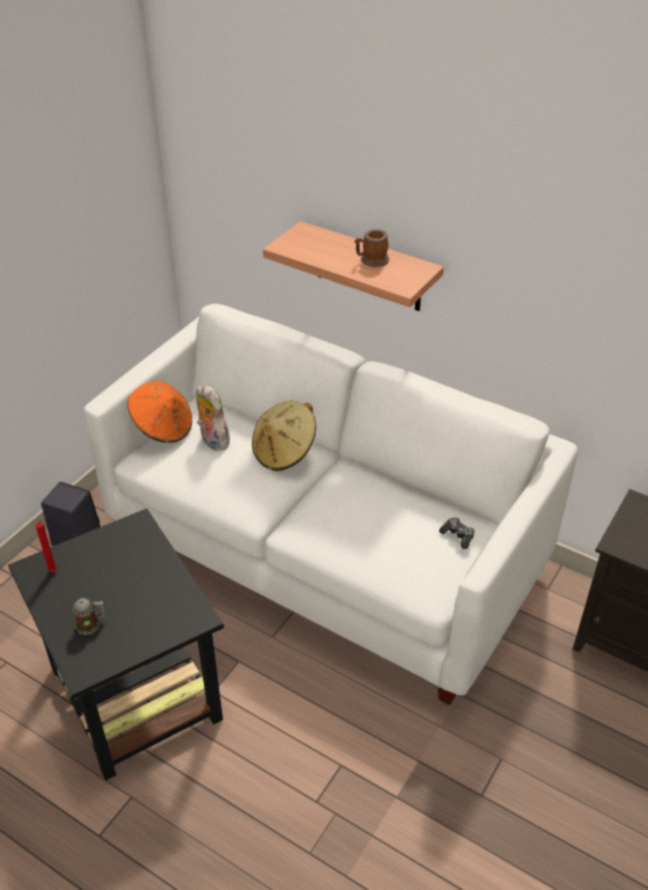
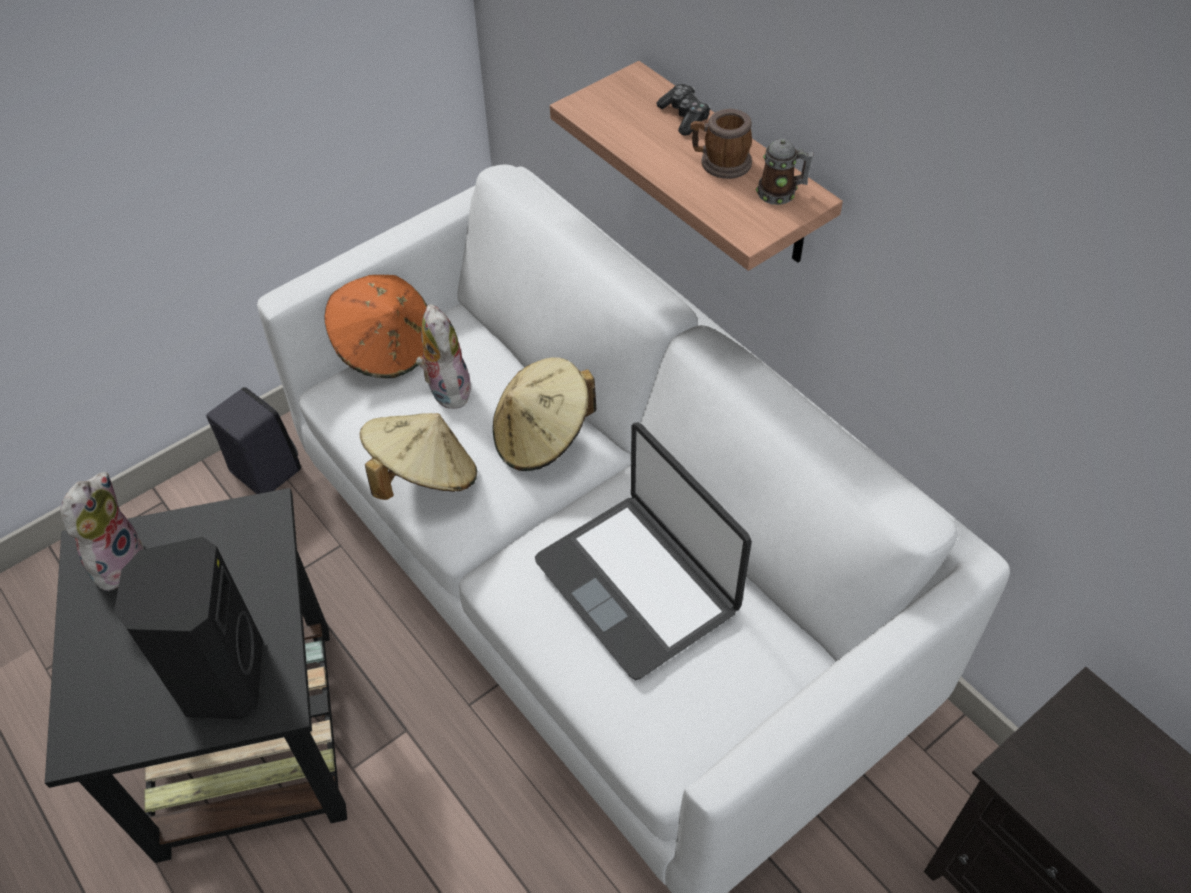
camera: 20 degrees right, 10 degrees up
red candle [35,517,57,572] -> plush toy [61,472,144,591]
mug [72,598,105,635] -> mug moved to [756,139,814,205]
game controller [439,518,475,549] -> game controller moved to [656,84,711,136]
none -> black speaker [114,537,263,719]
none -> beige hat [360,413,477,500]
none -> laptop [535,422,752,680]

